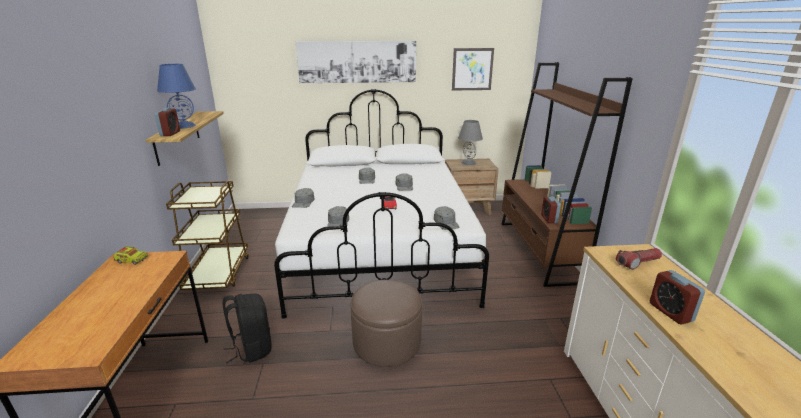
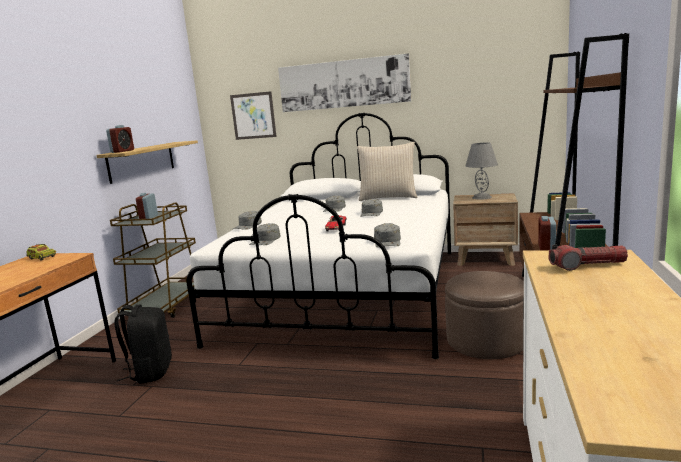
camera: 20 degrees right, 10 degrees down
blue table lamp [157,64,196,129] -> none
brown ottoman [351,280,422,367] -> brown ottoman moved to [445,271,524,359]
picture [452,48,494,90] -> picture moved to [230,91,277,140]
alarm clock [650,270,705,325] -> alarm clock moved to [136,193,158,219]
none -> beige pillow [357,142,418,201]

